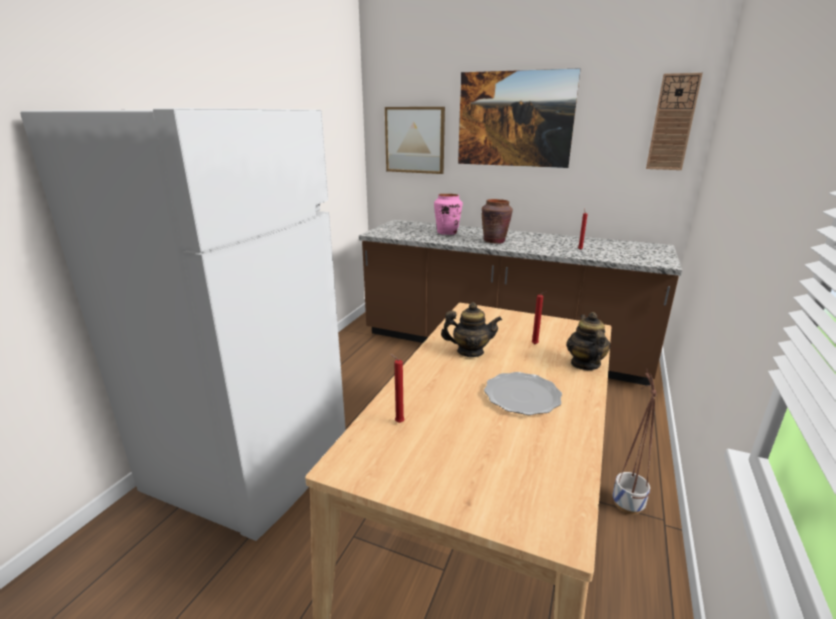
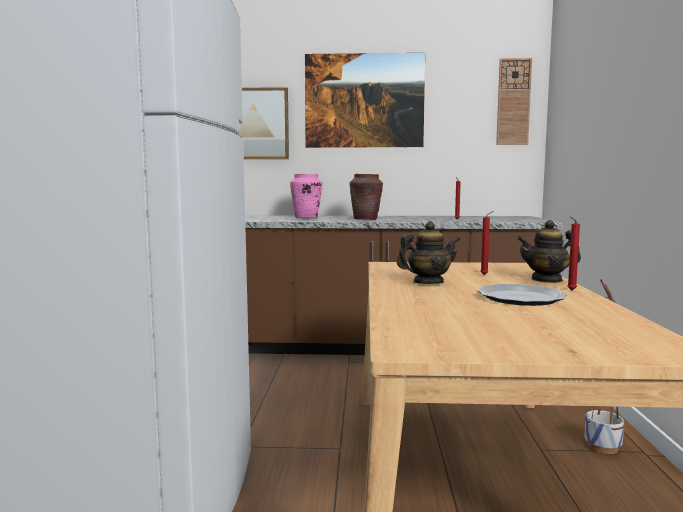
camera: 20 degrees left, 15 degrees down
red candle [390,354,405,423] -> red candle moved to [567,217,580,290]
teapot [566,312,611,370] -> teapot turned 75 degrees counterclockwise [517,220,581,283]

